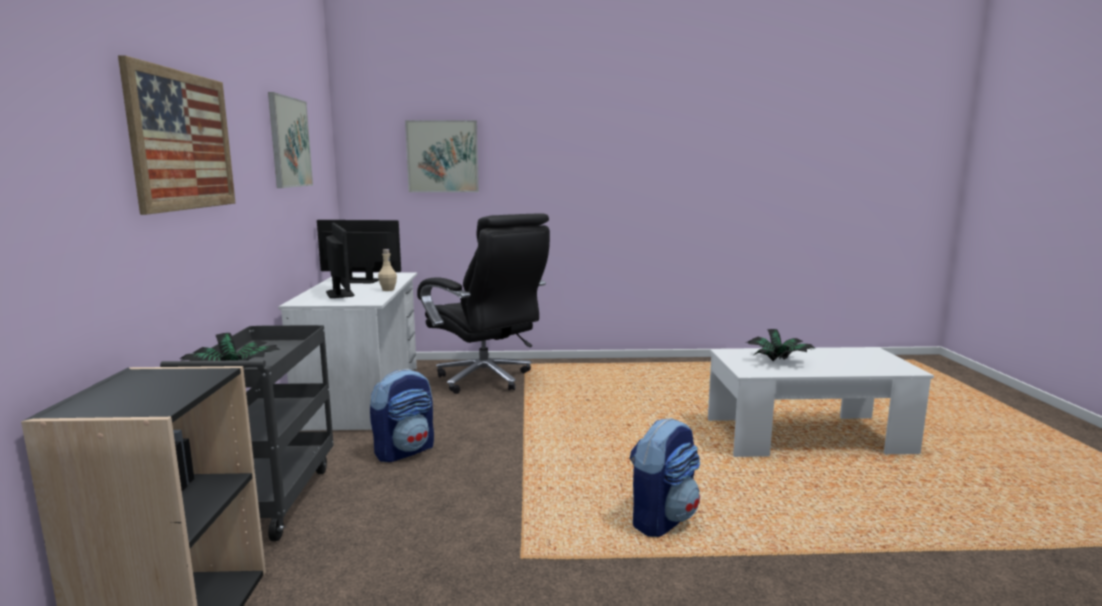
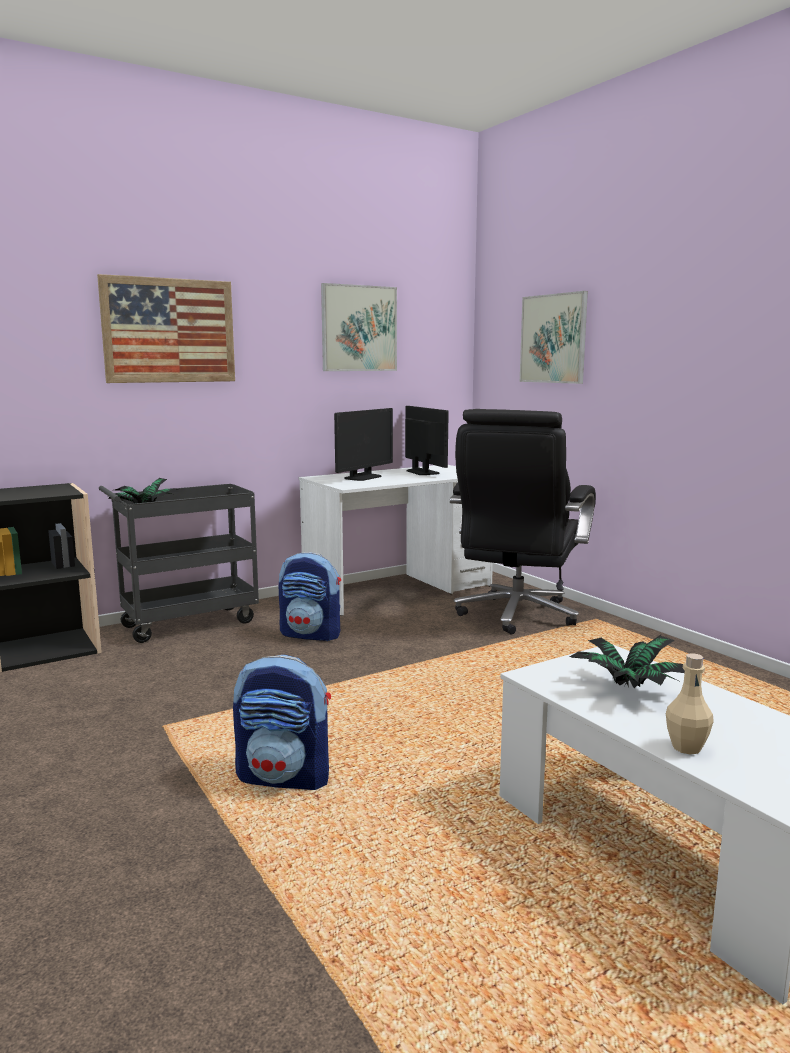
camera: 60 degrees right, 0 degrees up
beige bottle [378,249,397,291] -> beige bottle moved to [666,653,714,755]

